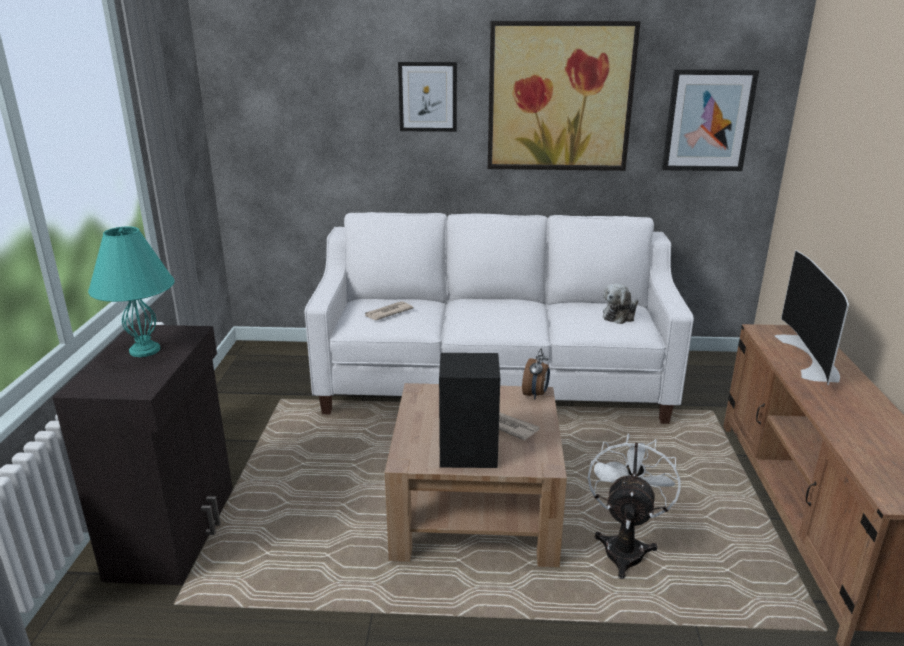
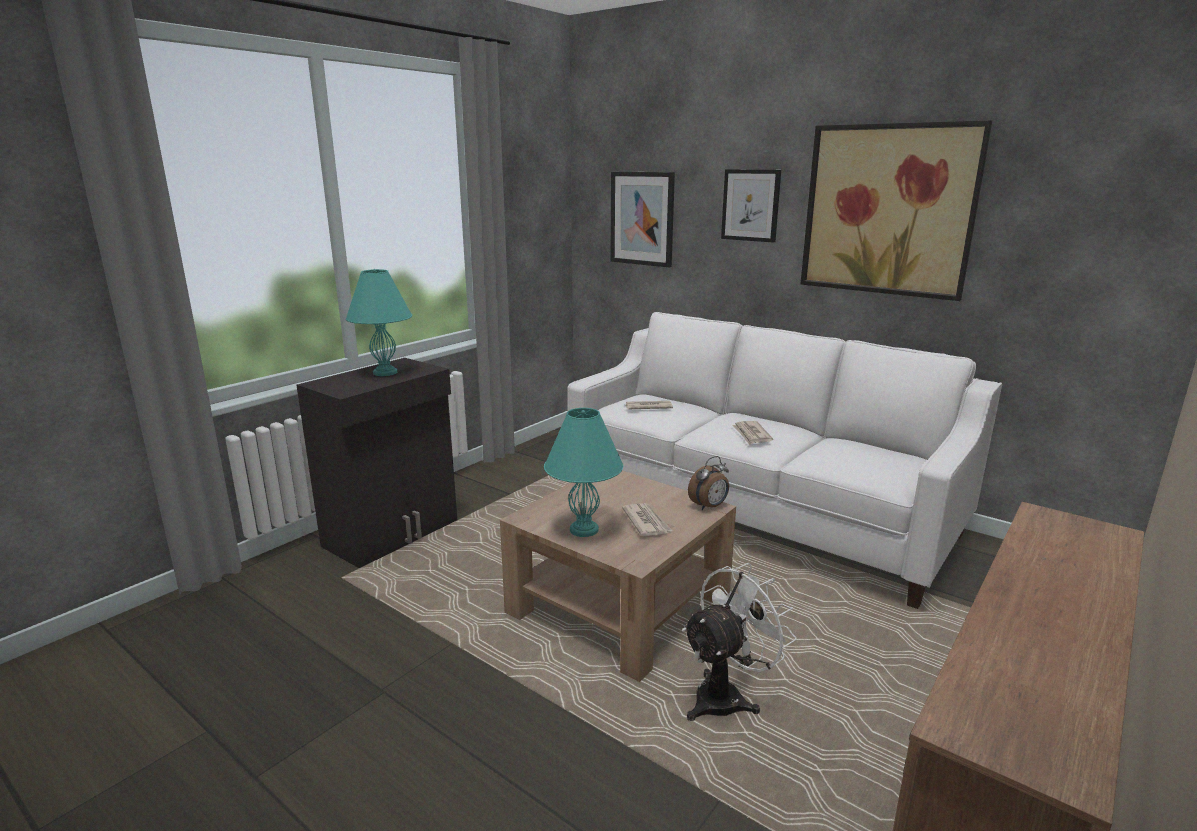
camera: 35 degrees right, 5 degrees down
black speaker [439,353,500,468] -> turquoise table lamp [544,408,623,537]
plush toy [603,283,638,324] -> none
picture [662,69,759,171] -> picture moved to [610,172,675,268]
television [775,250,849,385] -> none
none -> newspaper [732,421,773,445]

